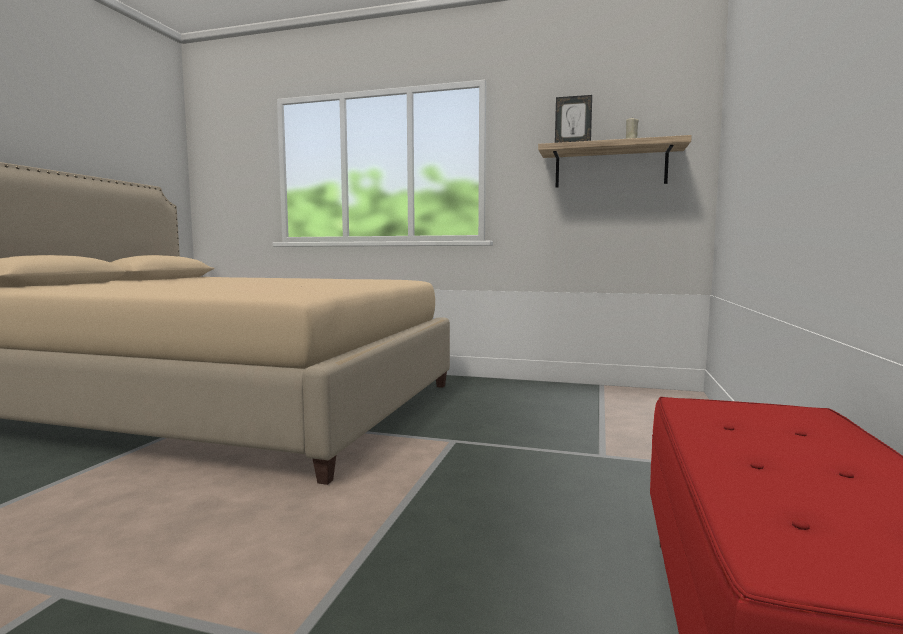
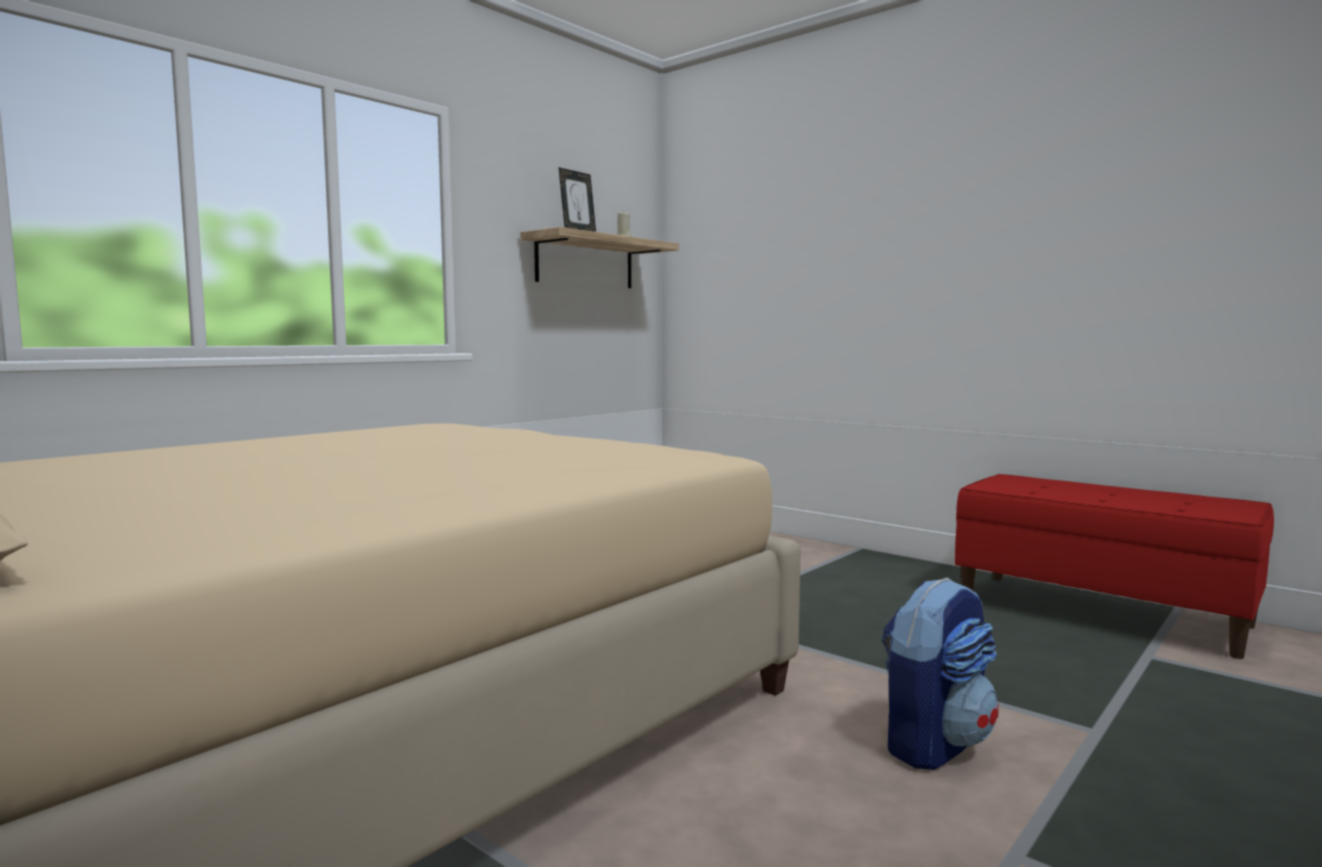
camera: 65 degrees left, 0 degrees up
none -> backpack [881,577,999,770]

